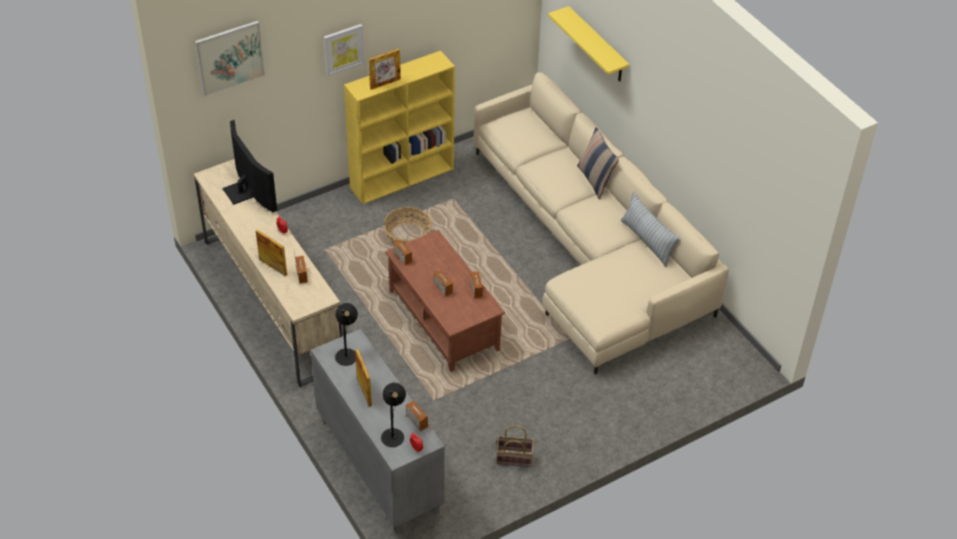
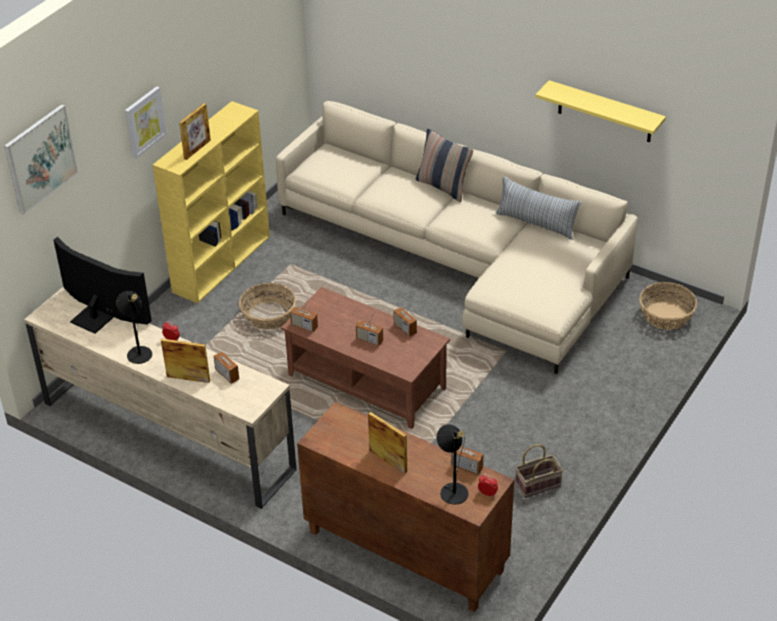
camera: 25 degrees left, 5 degrees down
grey cabinet [311,329,445,534] -> brown cabinet [297,401,514,612]
black table lamp [335,303,358,366] -> black table lamp moved to [117,291,152,364]
yellow shelf [548,6,629,82] -> yellow shelf moved to [535,80,666,142]
none -> basket [639,282,697,330]

